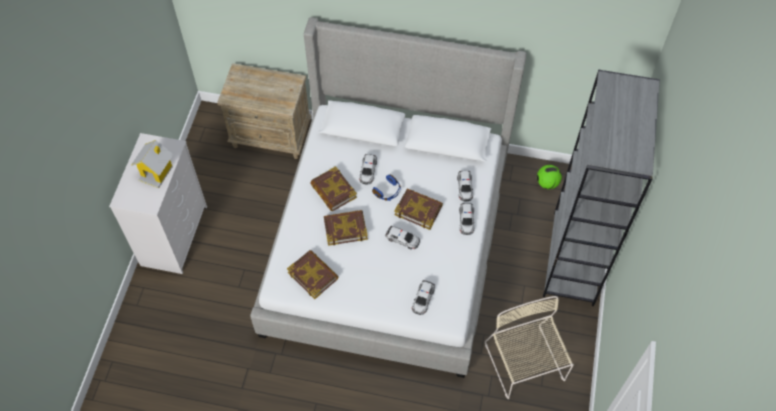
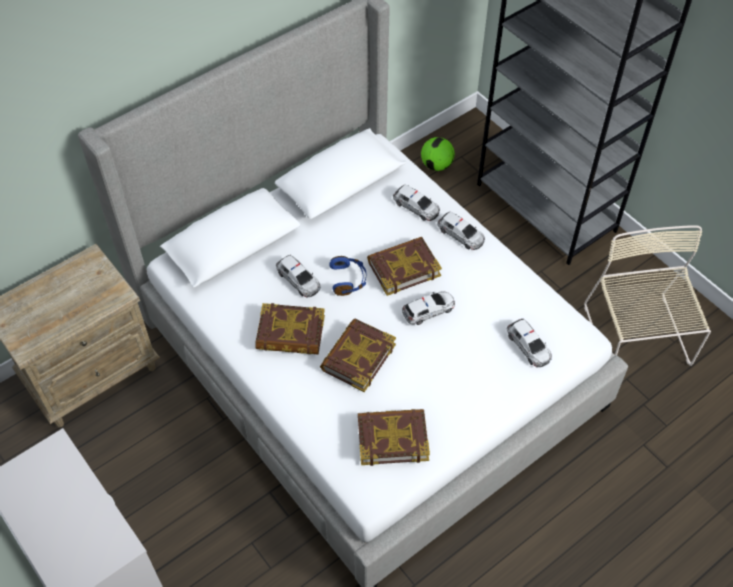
camera: 50 degrees left, 5 degrees down
toy house [131,140,173,188] -> none
beige chair [485,296,574,399] -> beige chair turned 60 degrees clockwise [584,225,711,366]

